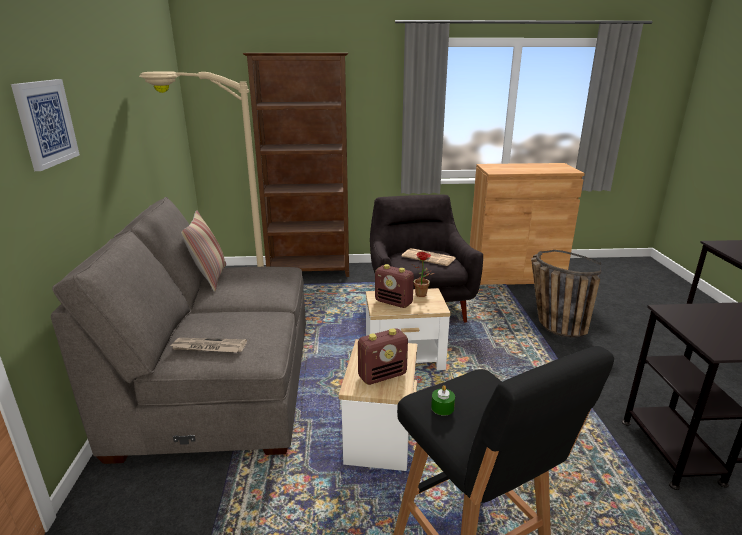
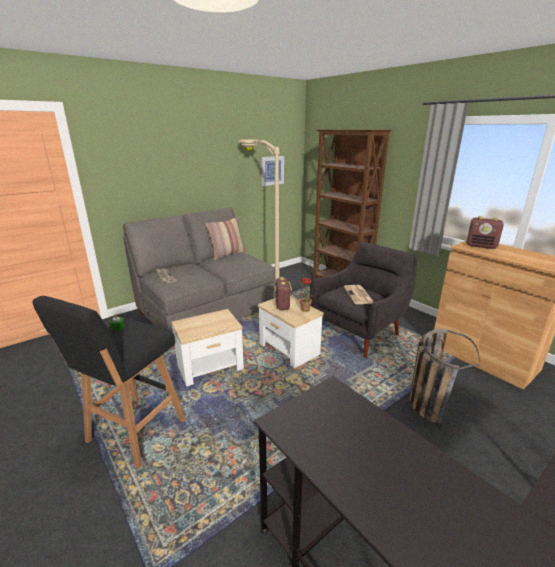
camera: 55 degrees right, 0 degrees up
picture [11,79,80,171] -> picture moved to [261,156,284,186]
radio [358,328,408,385] -> radio moved to [466,216,504,249]

